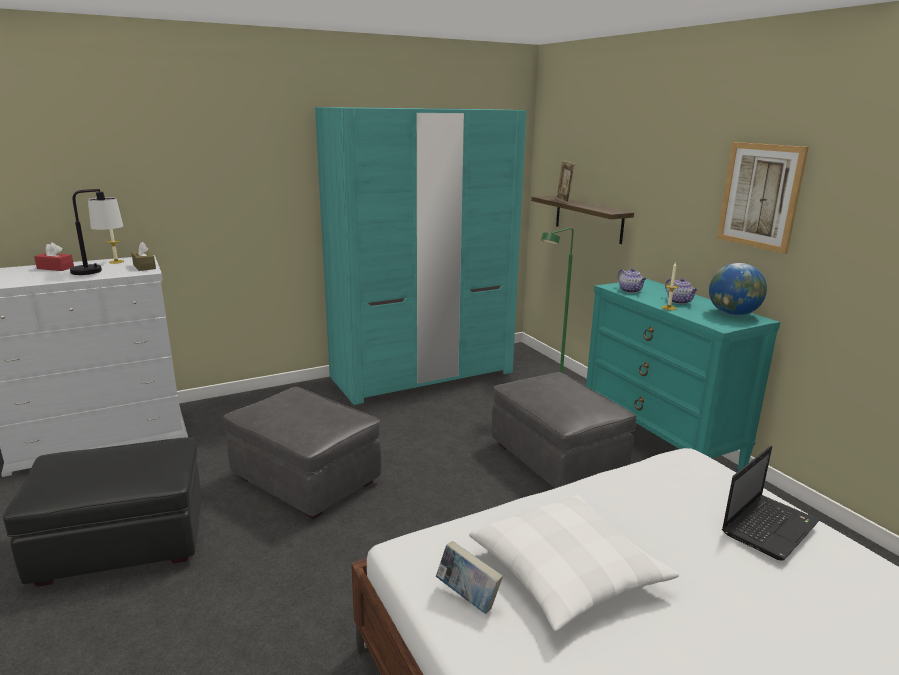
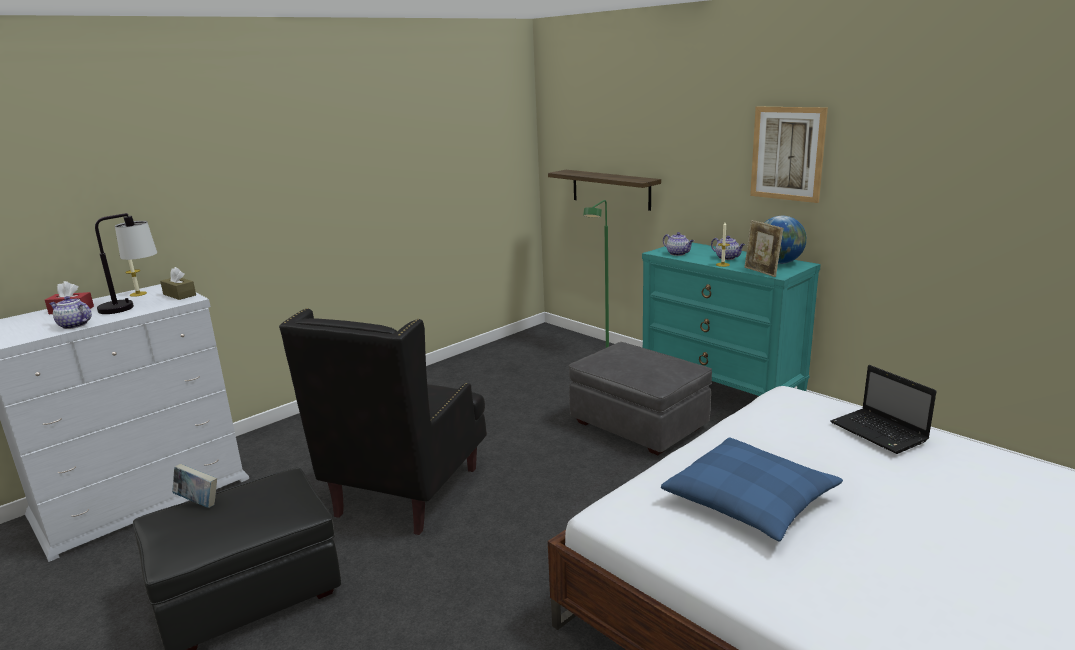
camera: 15 degrees left, 0 degrees up
grey ottoman [223,387,381,519] -> black armchair [279,308,487,535]
turquoise wardrobe [315,107,527,405] -> none
book [436,541,503,614] -> book moved to [172,464,217,508]
white pillow [469,495,679,632] -> blue pillow [661,438,843,542]
picture frame [556,160,576,204] -> picture frame moved to [744,220,783,277]
laptop [722,446,820,561] -> laptop turned 120 degrees clockwise [830,365,936,454]
none -> teapot [49,296,92,329]

